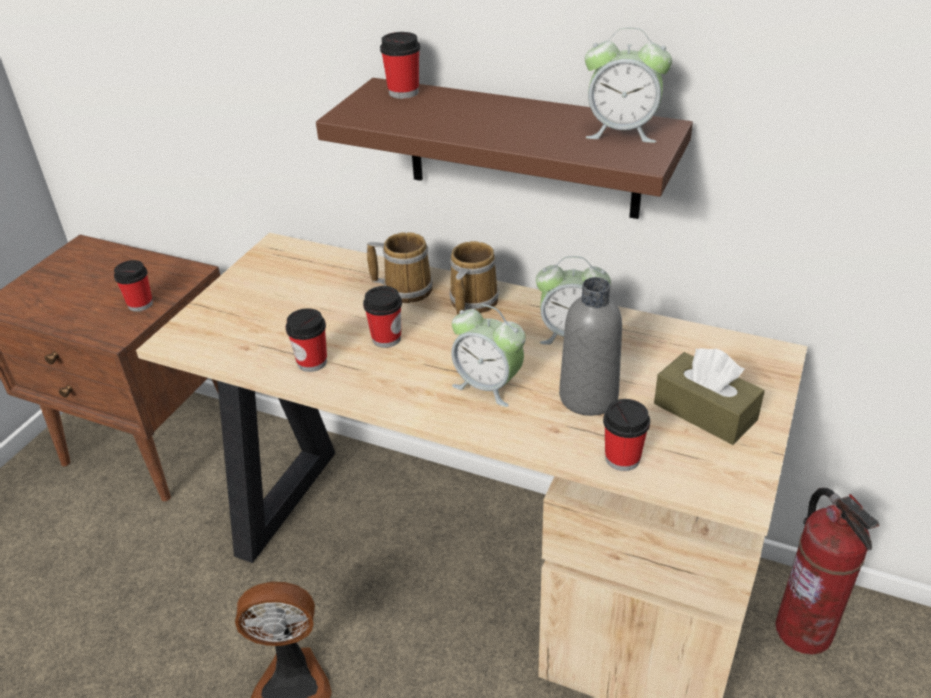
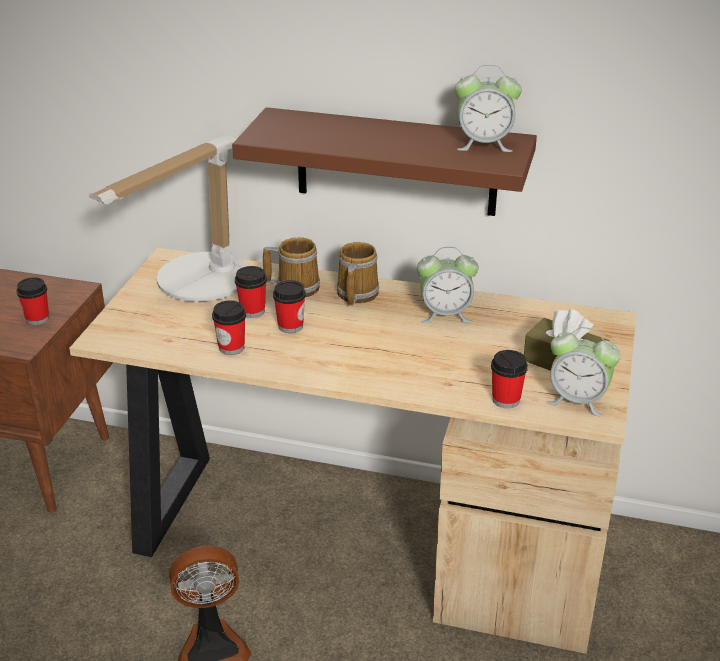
camera: 10 degrees left, 5 degrees down
cup [380,32,420,99] -> cup moved to [235,266,267,318]
alarm clock [451,304,526,407] -> alarm clock moved to [546,327,621,417]
grey bottle [559,277,622,416] -> none
fire extinguisher [775,488,880,655] -> none
none -> table lamp [88,135,247,301]

